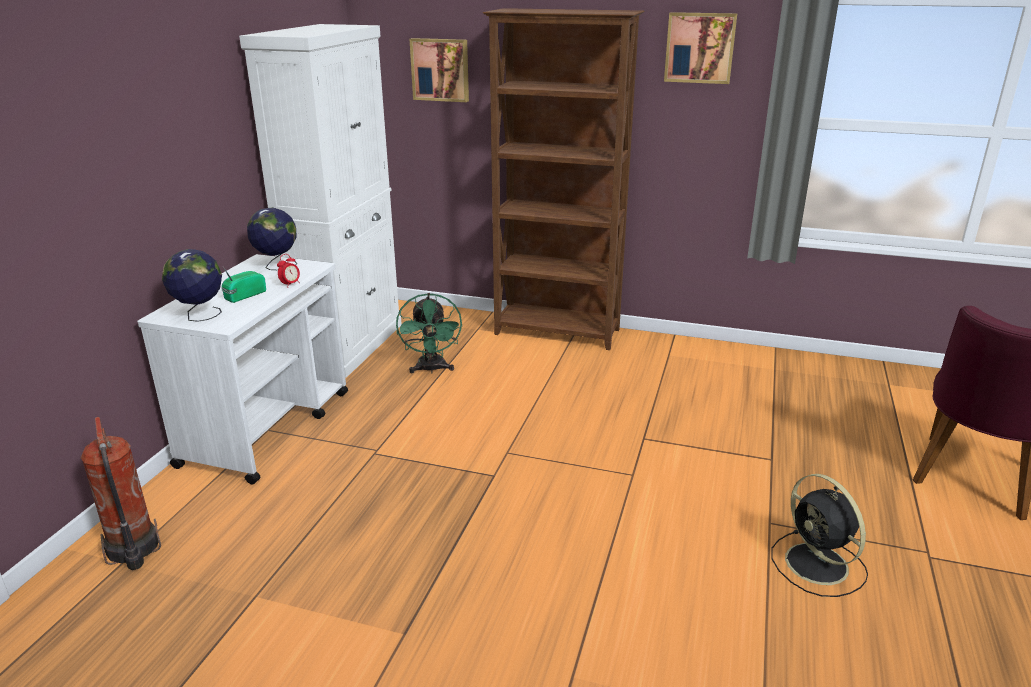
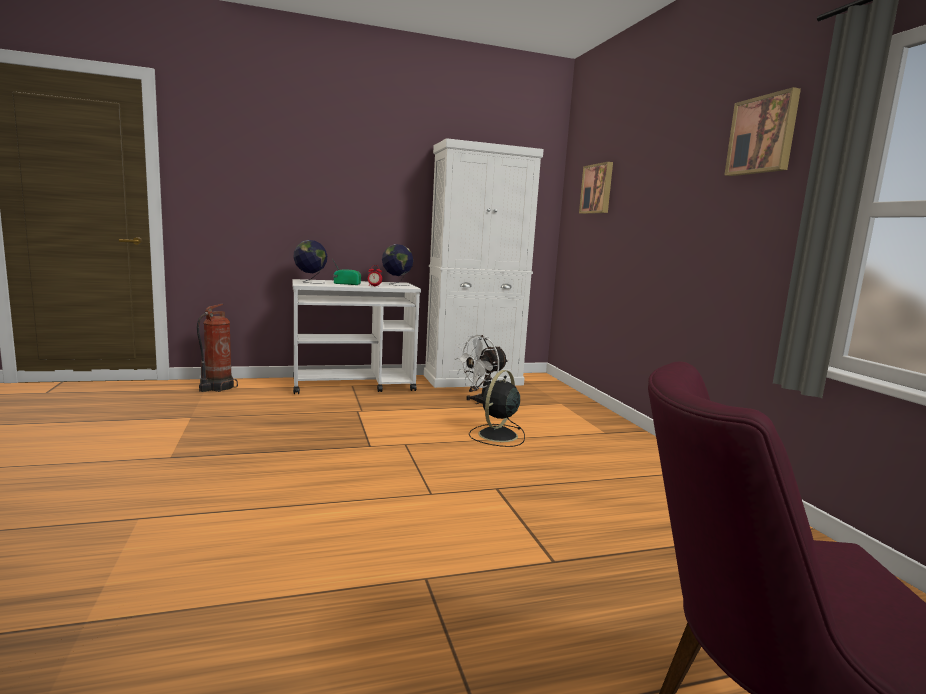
camera: 55 degrees right, 15 degrees down
green fan [396,293,462,373] -> white fan [454,335,508,404]
brown bookcase [483,8,644,350] -> none
black fan [771,474,868,597] -> black fan moved to [469,370,525,447]

